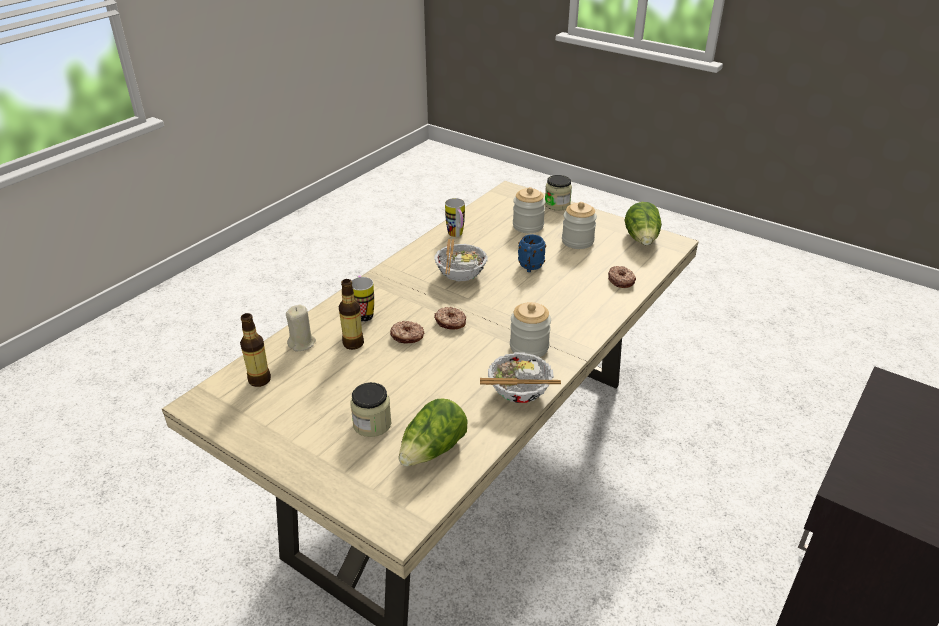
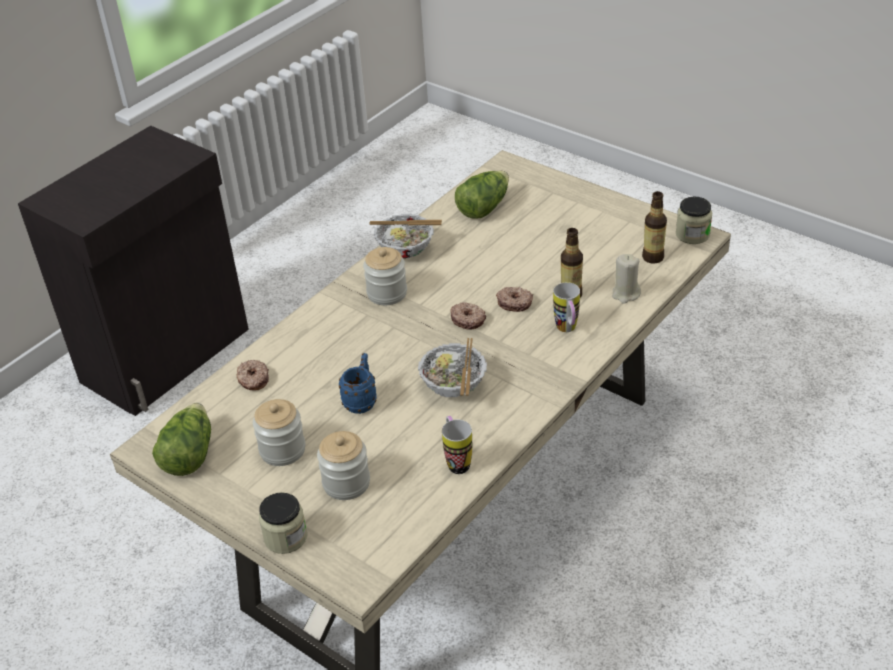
camera: 175 degrees left, 5 degrees up
jar [350,382,392,437] -> jar moved to [676,197,712,244]

